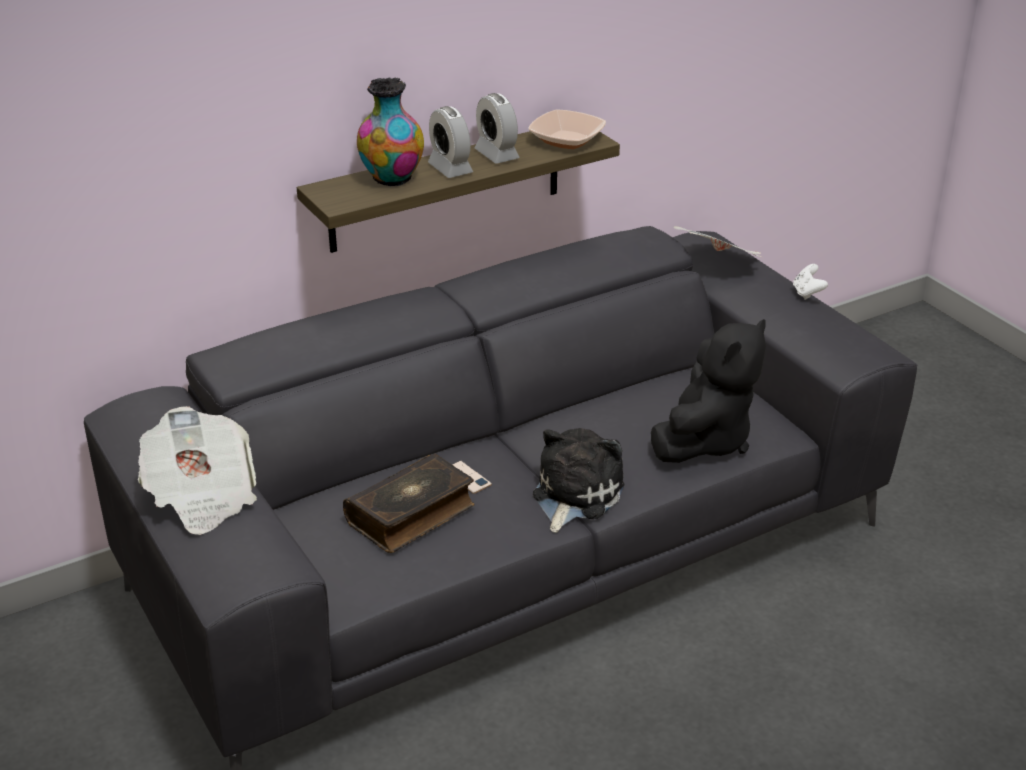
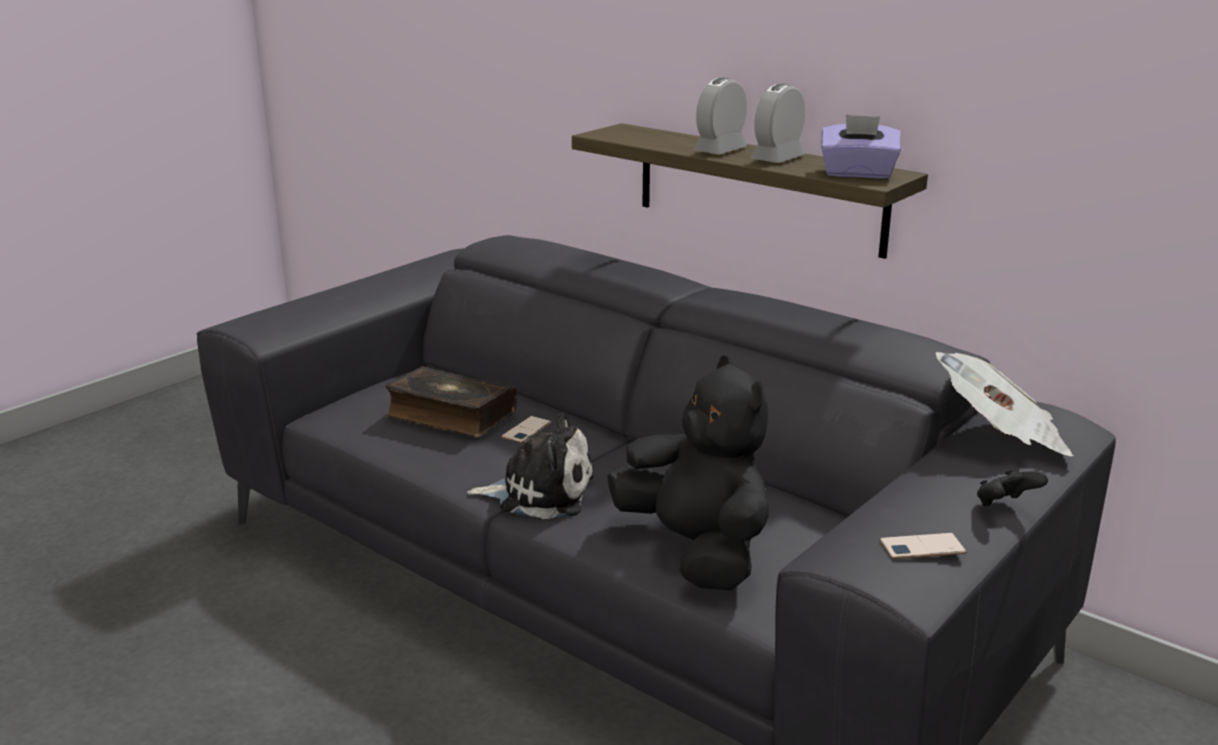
camera: 70 degrees right, 10 degrees down
newspaper [138,406,257,535] -> none
vase [357,78,424,186] -> none
bowl [528,110,606,149] -> purple tissue box [821,114,901,179]
black plush toy [651,319,766,463] -> black plush toy turned 135 degrees counterclockwise [607,355,769,591]
white game controller [793,264,828,300] -> black game controller [977,470,1048,506]
none -> phone [880,533,967,559]

